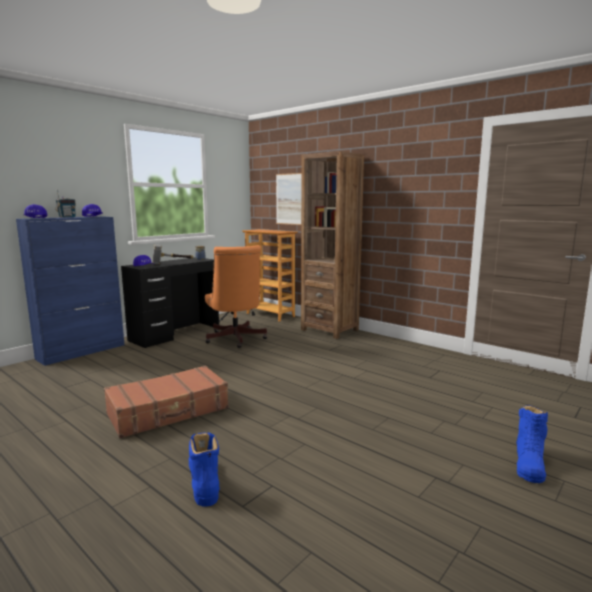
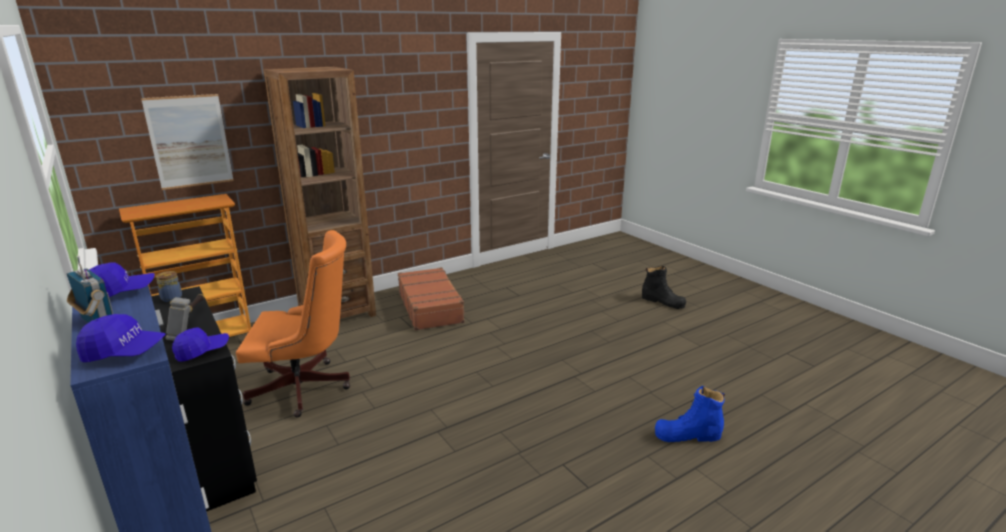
camera: 75 degrees left, 10 degrees up
brown suitcase [104,365,229,438] -> brown suitcase moved to [398,267,464,331]
blue boot [516,405,548,483] -> black boot [642,266,686,309]

